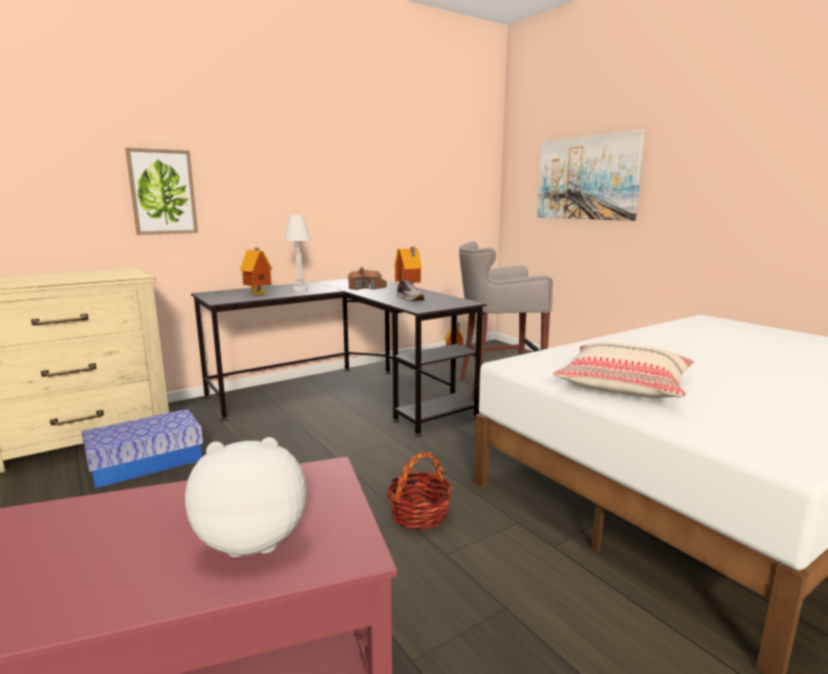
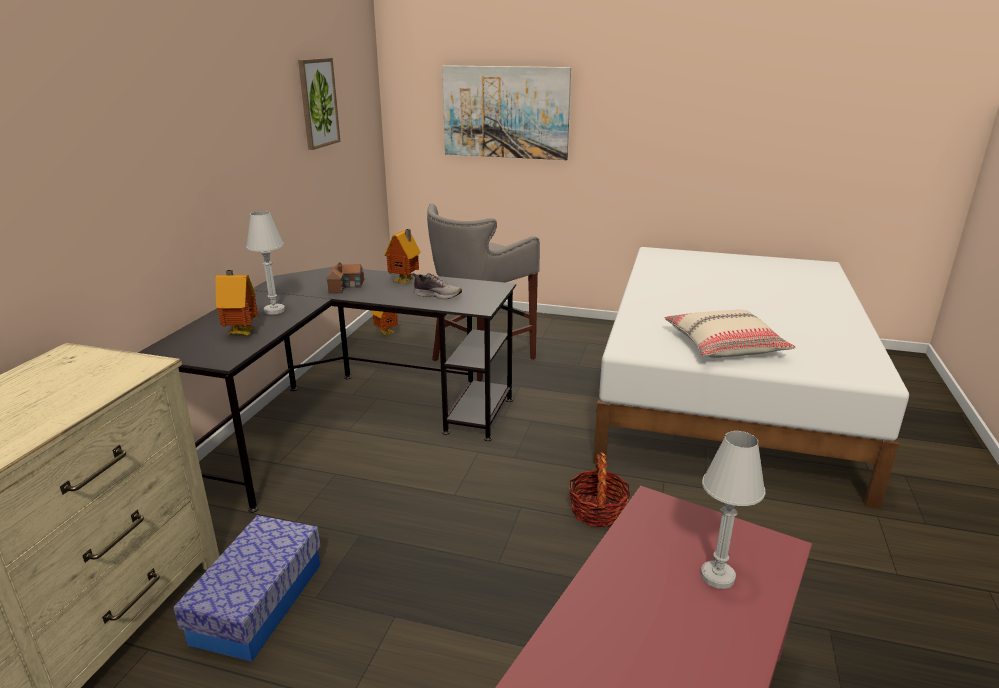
camera: 40 degrees left, 10 degrees up
picture [126,148,198,235] -> picture moved to [298,58,340,150]
plush toy [185,437,307,557] -> white table lamp [701,431,765,589]

